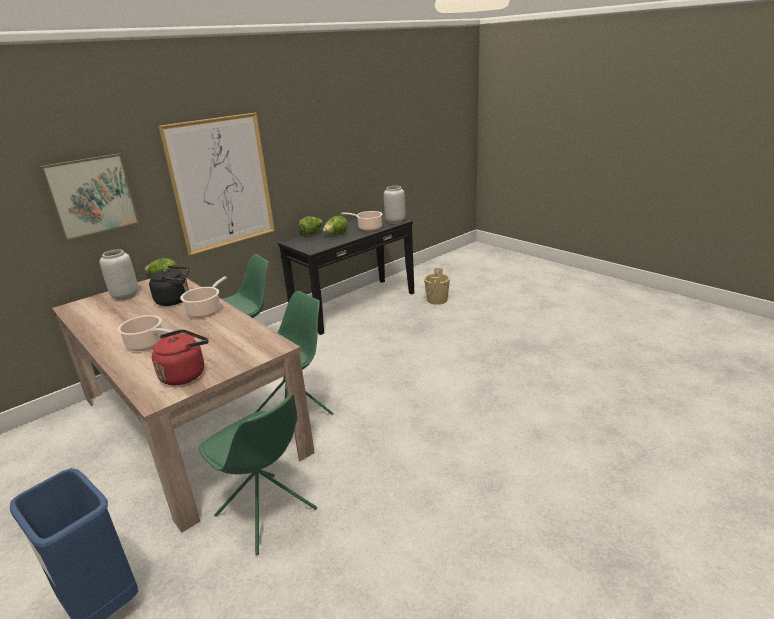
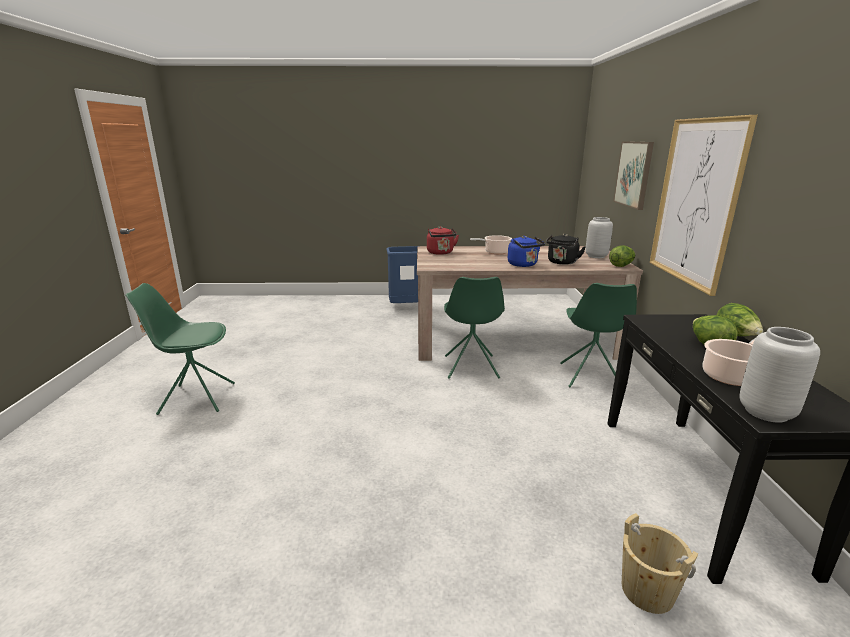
camera: 130 degrees right, 5 degrees down
cooking pot [180,277,227,318] -> blue kettle [508,236,545,267]
green chair [199,394,317,555] -> green chair moved to [125,283,235,415]

